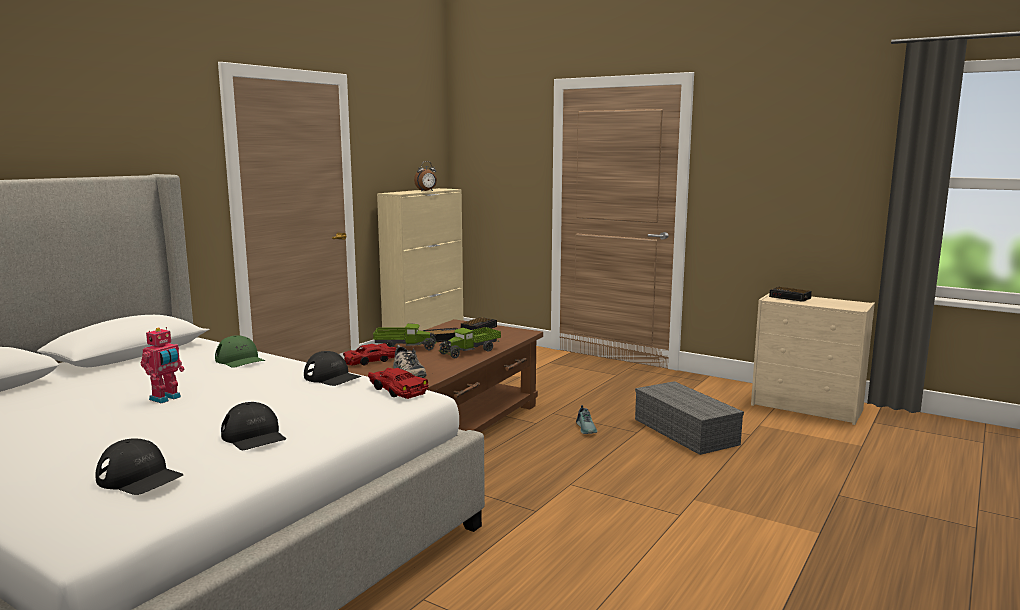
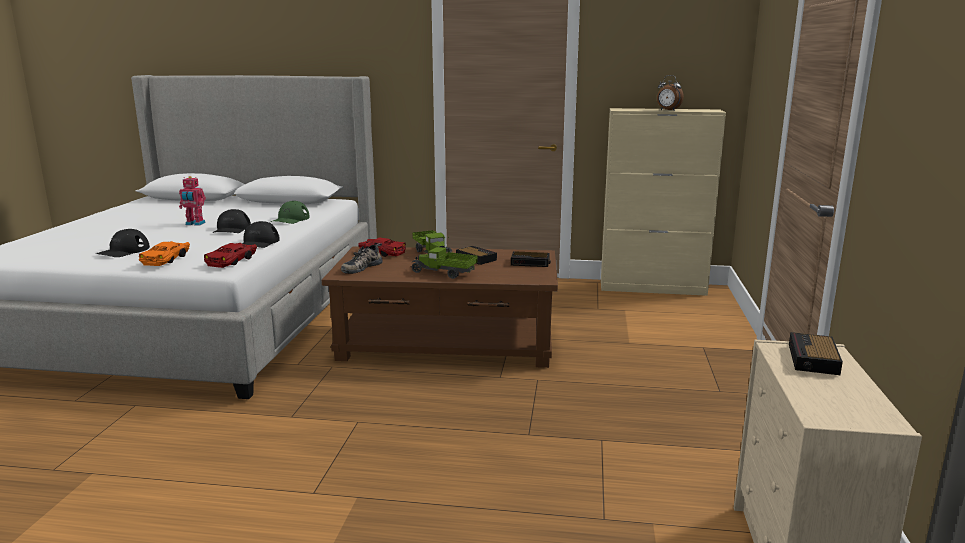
camera: 65 degrees right, 5 degrees up
black cap [95,438,184,495] -> black cap moved to [212,209,251,233]
shoe [576,405,597,434] -> none
grey storage box [635,381,744,455] -> none
none -> orange toy car [139,241,190,266]

